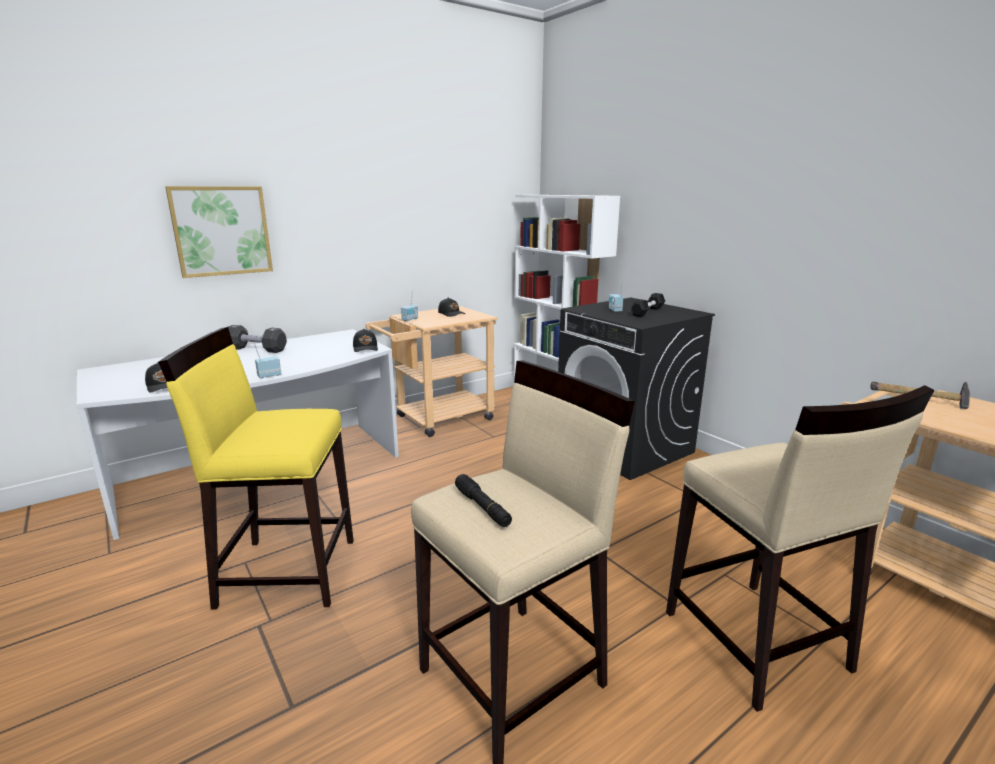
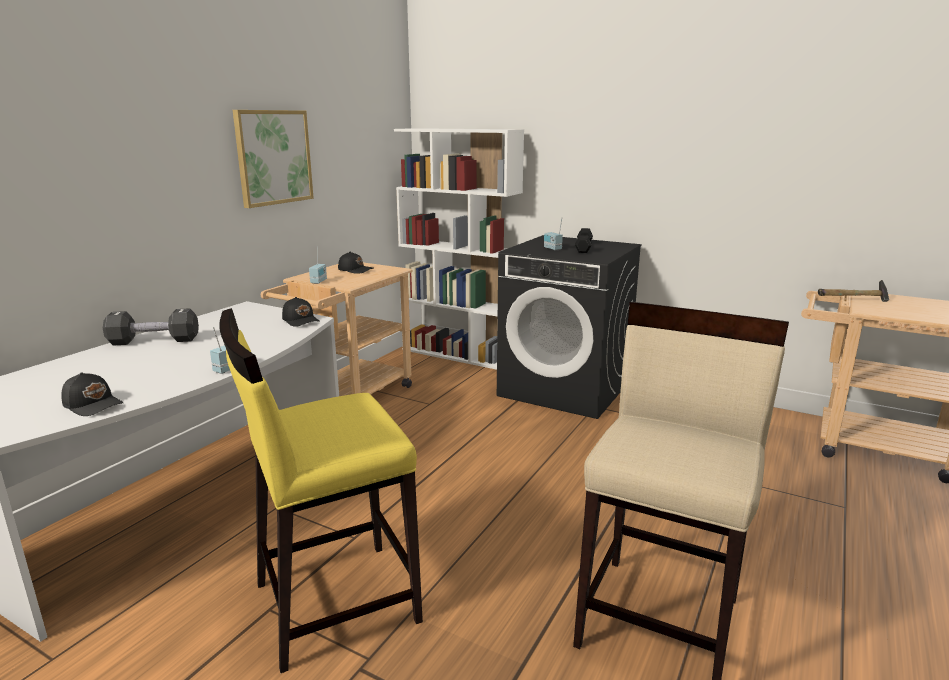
camera: 25 degrees left, 0 degrees up
picture [165,186,273,278] -> picture moved to [233,110,314,208]
black flashlight [455,474,512,527] -> none
beige stool [666,385,934,712] -> none

